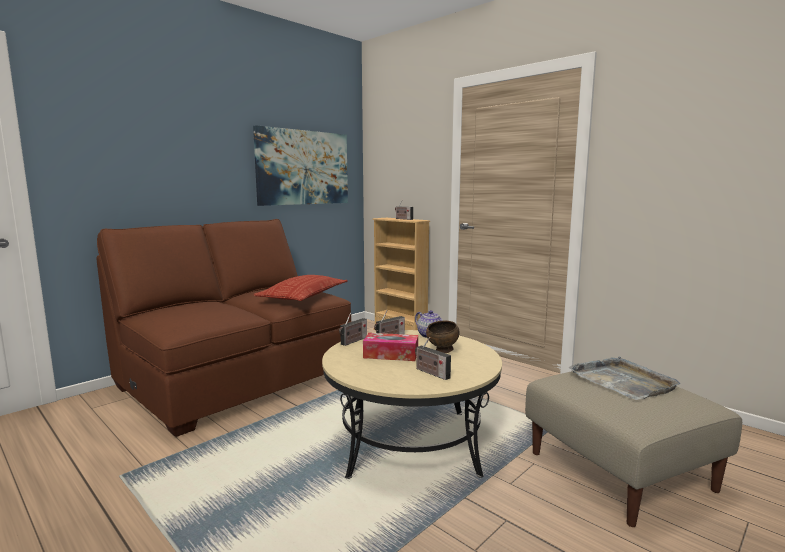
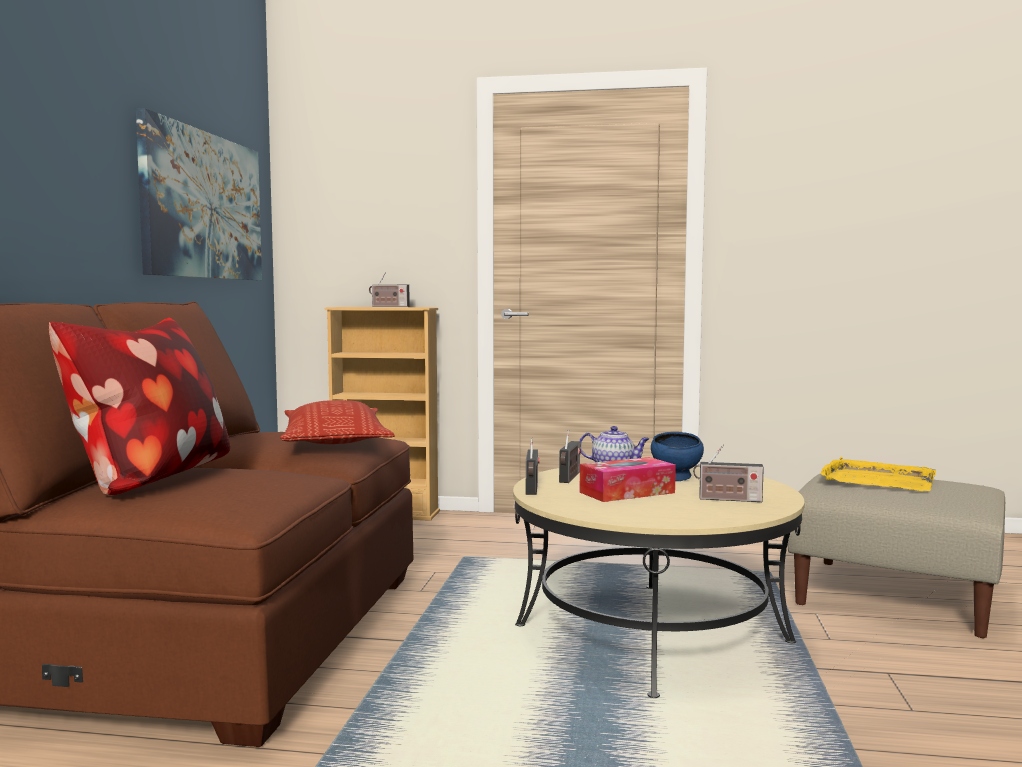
camera: 35 degrees left, 5 degrees down
brown bowl [426,320,459,353] -> blue bowl [651,432,704,481]
grey tray [569,357,680,400] -> yellow tray [821,457,936,491]
none -> pillow [49,318,230,496]

